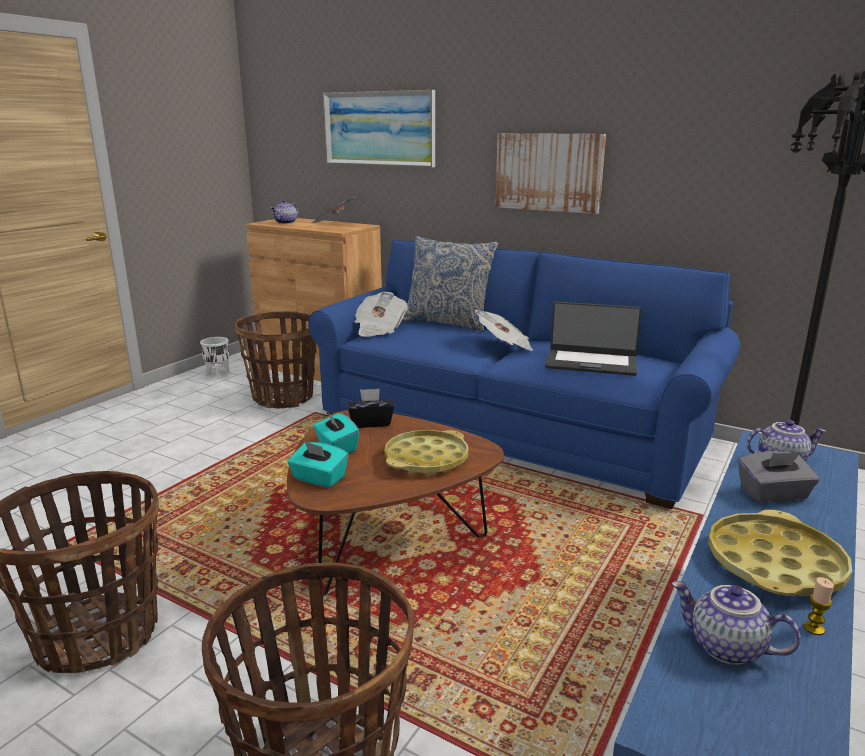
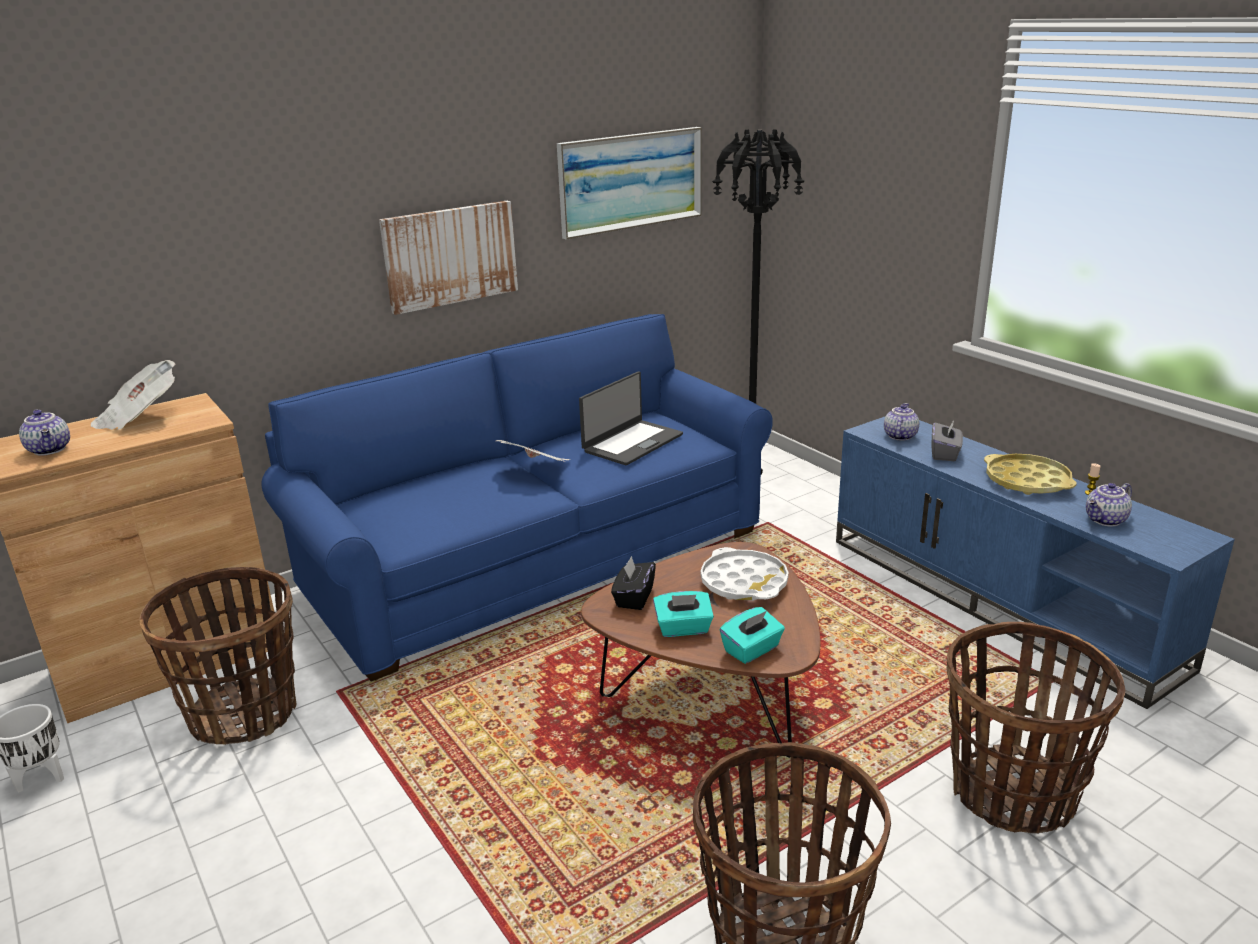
camera: 65 degrees left, 5 degrees up
picture [323,90,435,168] -> picture moved to [557,127,702,240]
newspaper [355,292,408,337] -> none
yellow tray [384,430,468,475] -> white tray [701,547,789,601]
pillow [402,236,499,332] -> none

